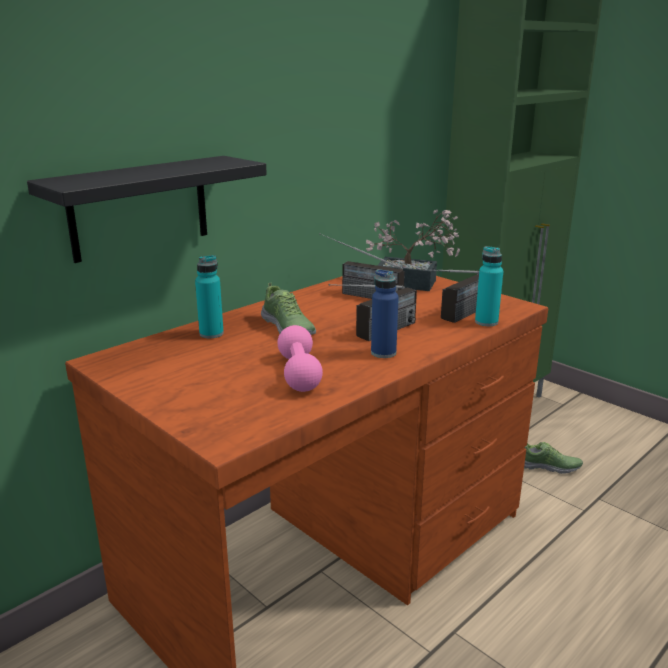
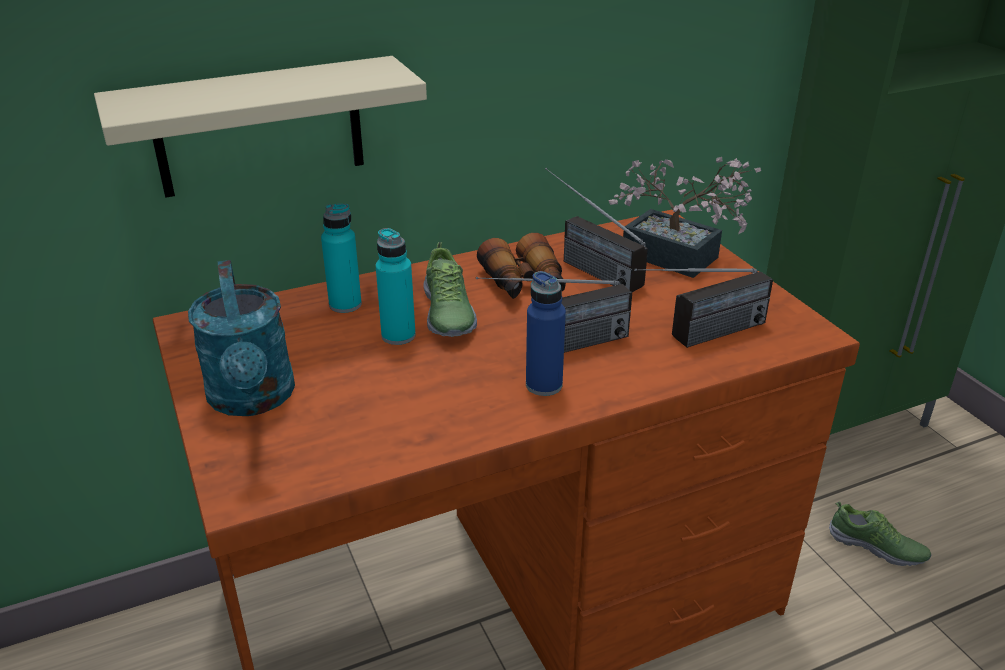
camera: 20 degrees right, 10 degrees up
black shelf [27,156,267,263] -> beige shelf [94,56,427,198]
pink dumbbell [278,325,323,392] -> none
turquoise bottle [475,246,503,326] -> turquoise bottle moved to [376,228,416,345]
none -> turquoise watering can [188,260,295,416]
none -> binoculars [477,233,566,299]

